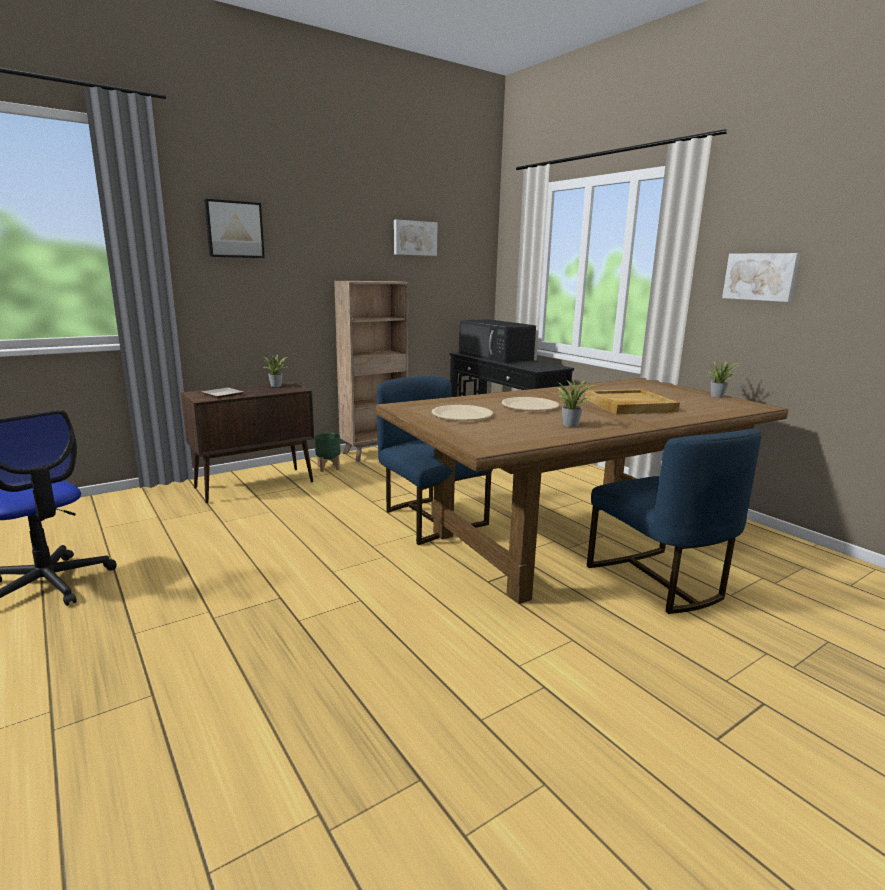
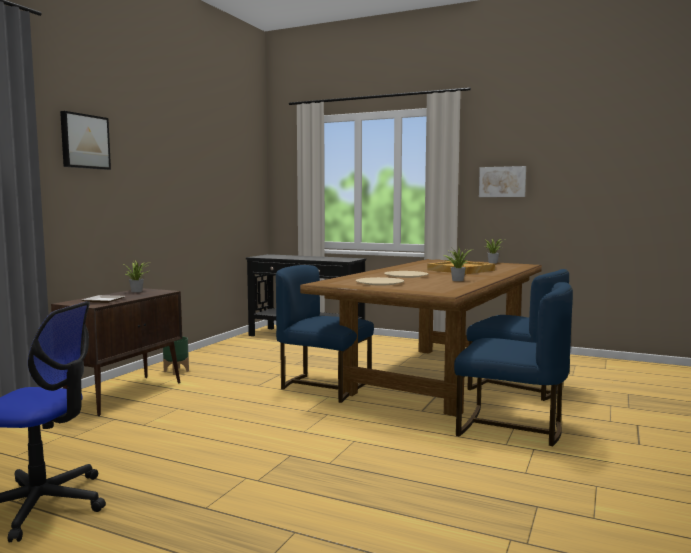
camera: 30 degrees left, 10 degrees down
brown bookcase [334,281,409,462] -> none
picture [394,219,438,256] -> none
black microwave [459,319,536,363] -> none
none -> blue chair [454,282,573,446]

